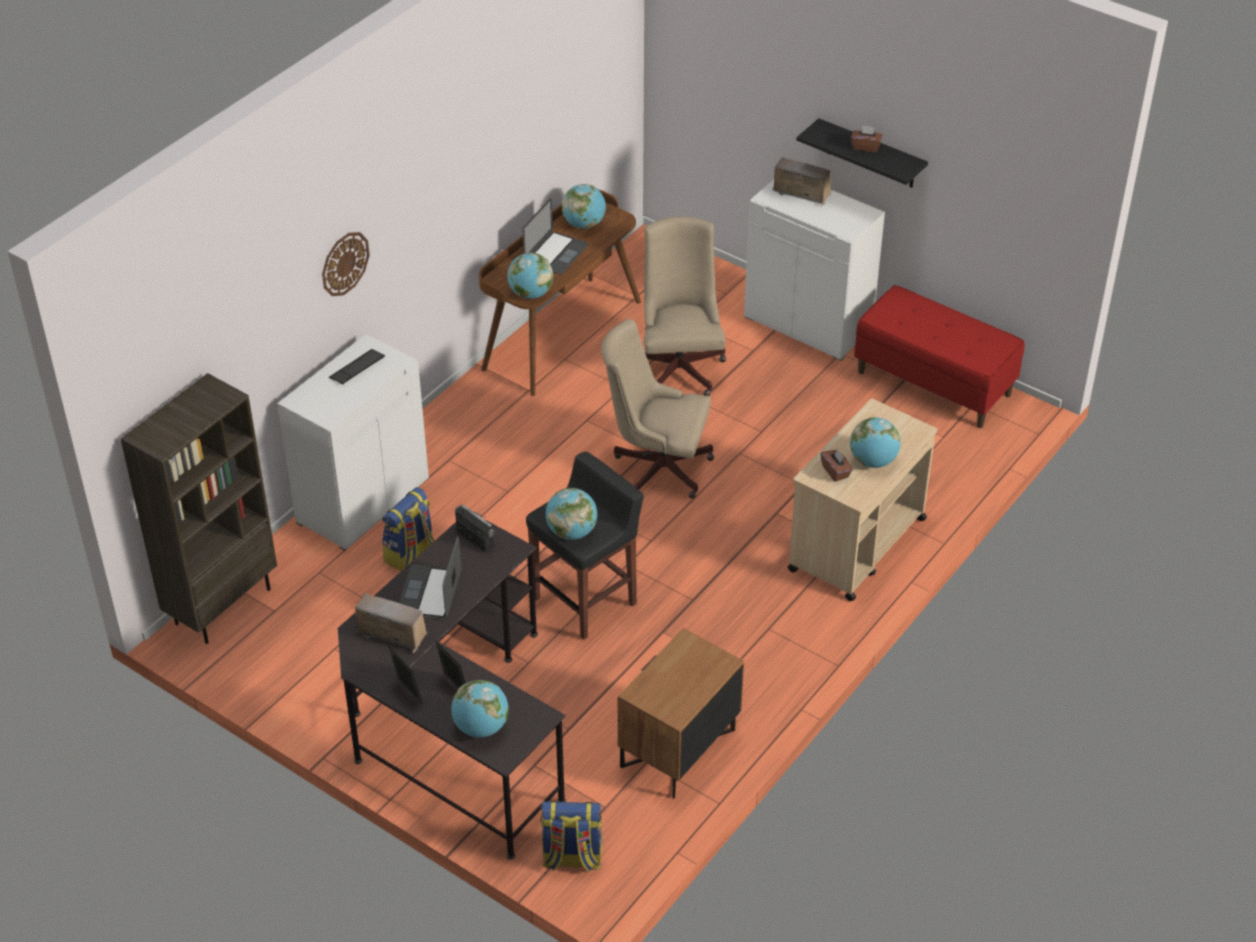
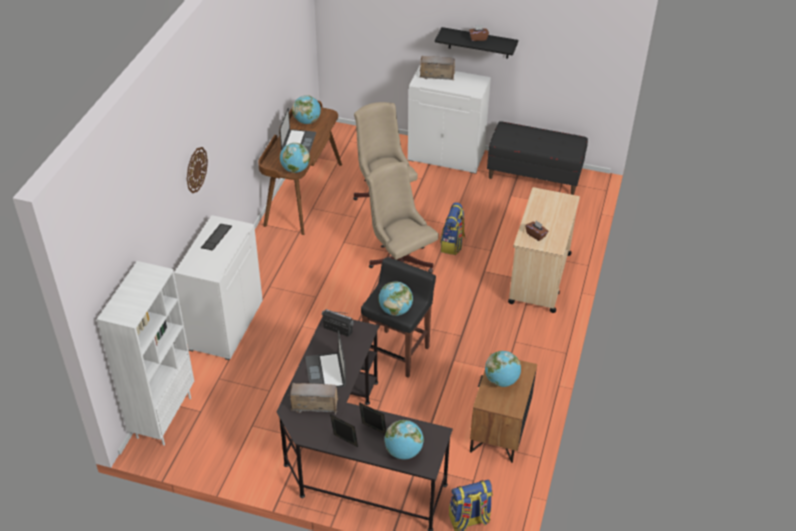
camera: 20 degrees left, 0 degrees up
brown bookcase [121,373,277,644] -> white bookcase [97,261,194,446]
backpack [382,487,435,571] -> backpack moved to [440,202,465,255]
beige office chair [601,319,714,499] -> beige office chair turned 60 degrees clockwise [366,162,439,273]
globe [850,417,901,468] -> globe moved to [485,351,521,387]
red bench [854,285,1025,428] -> black bench [487,121,588,195]

